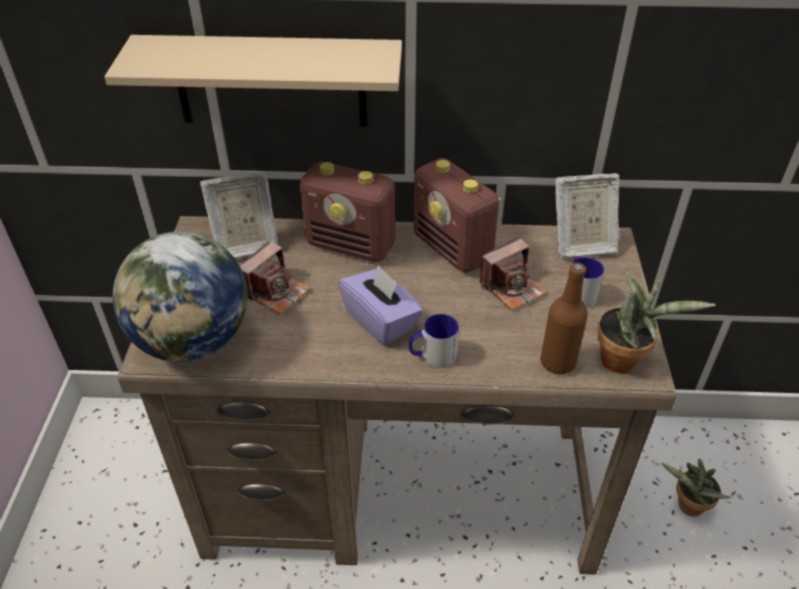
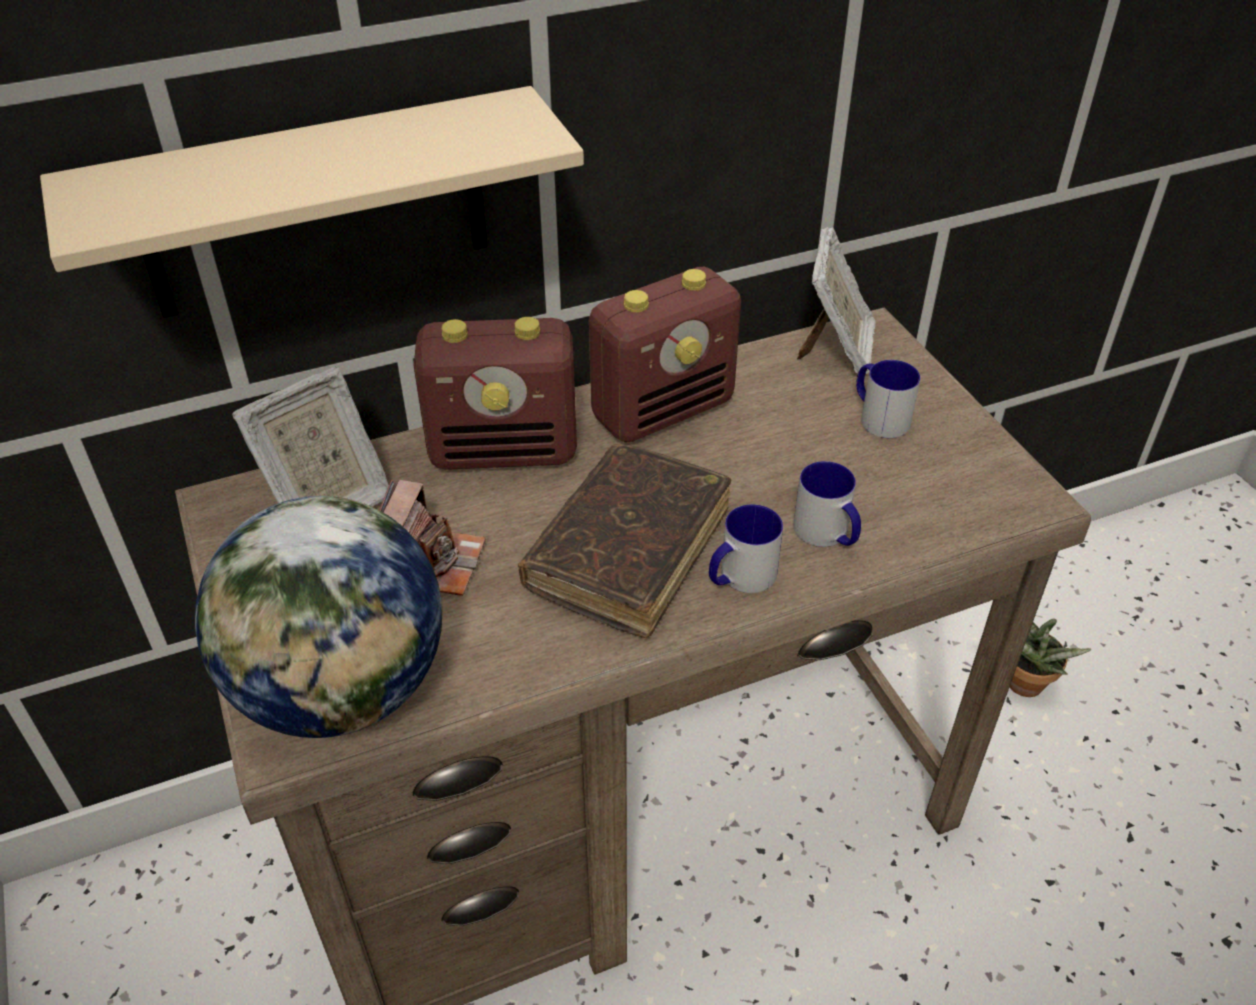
camera: 25 degrees left, 0 degrees up
purple tissue box [339,265,423,346] -> brown book [518,444,731,638]
radio [413,158,502,273] -> radio turned 60 degrees counterclockwise [589,267,741,443]
camera [479,237,547,311] -> none
brown bottle [540,263,588,374] -> none
picture frame [555,173,619,258] -> picture frame turned 45 degrees counterclockwise [797,227,876,375]
potted plant [596,268,716,373] -> none
none -> mug [793,461,861,547]

